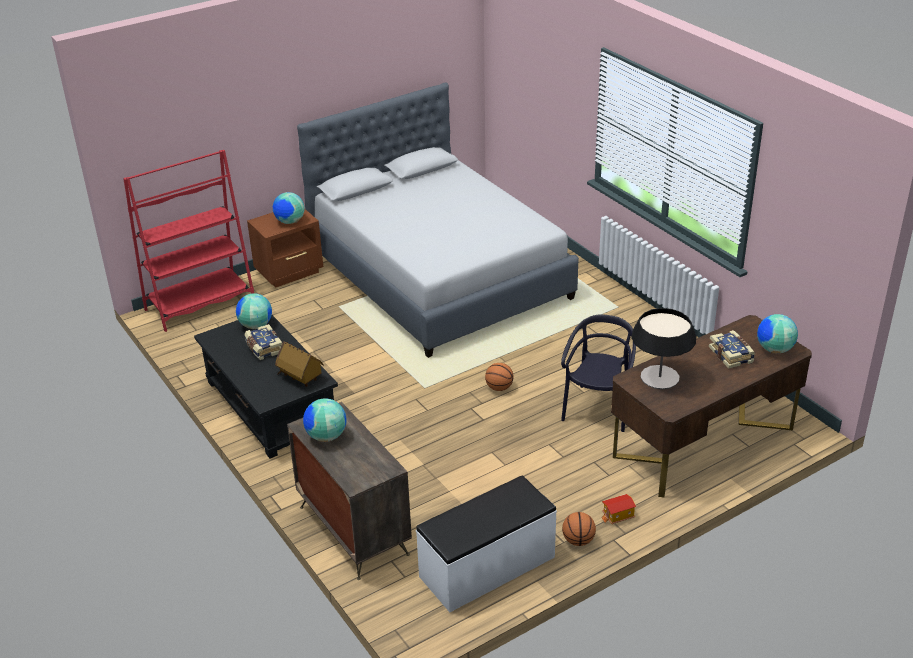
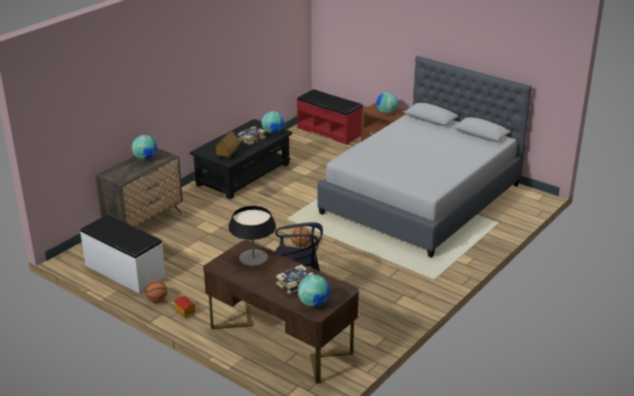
camera: 70 degrees right, 5 degrees down
red bookcase [123,150,254,332] -> red bench [297,89,363,145]

